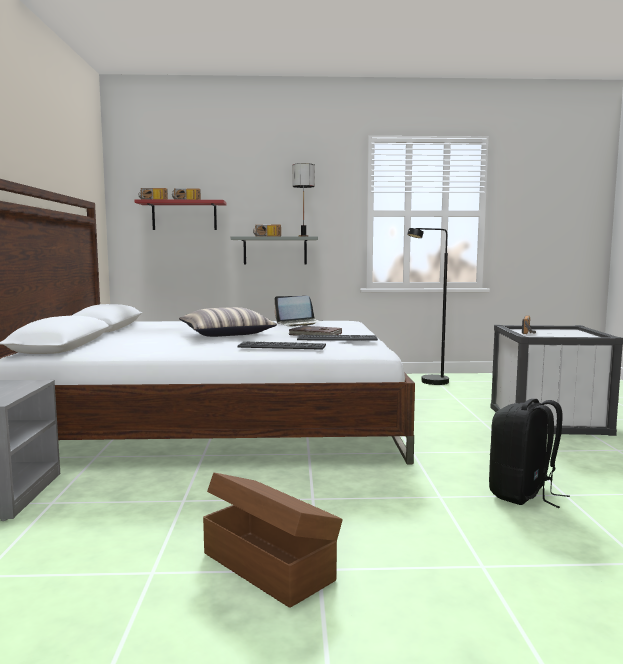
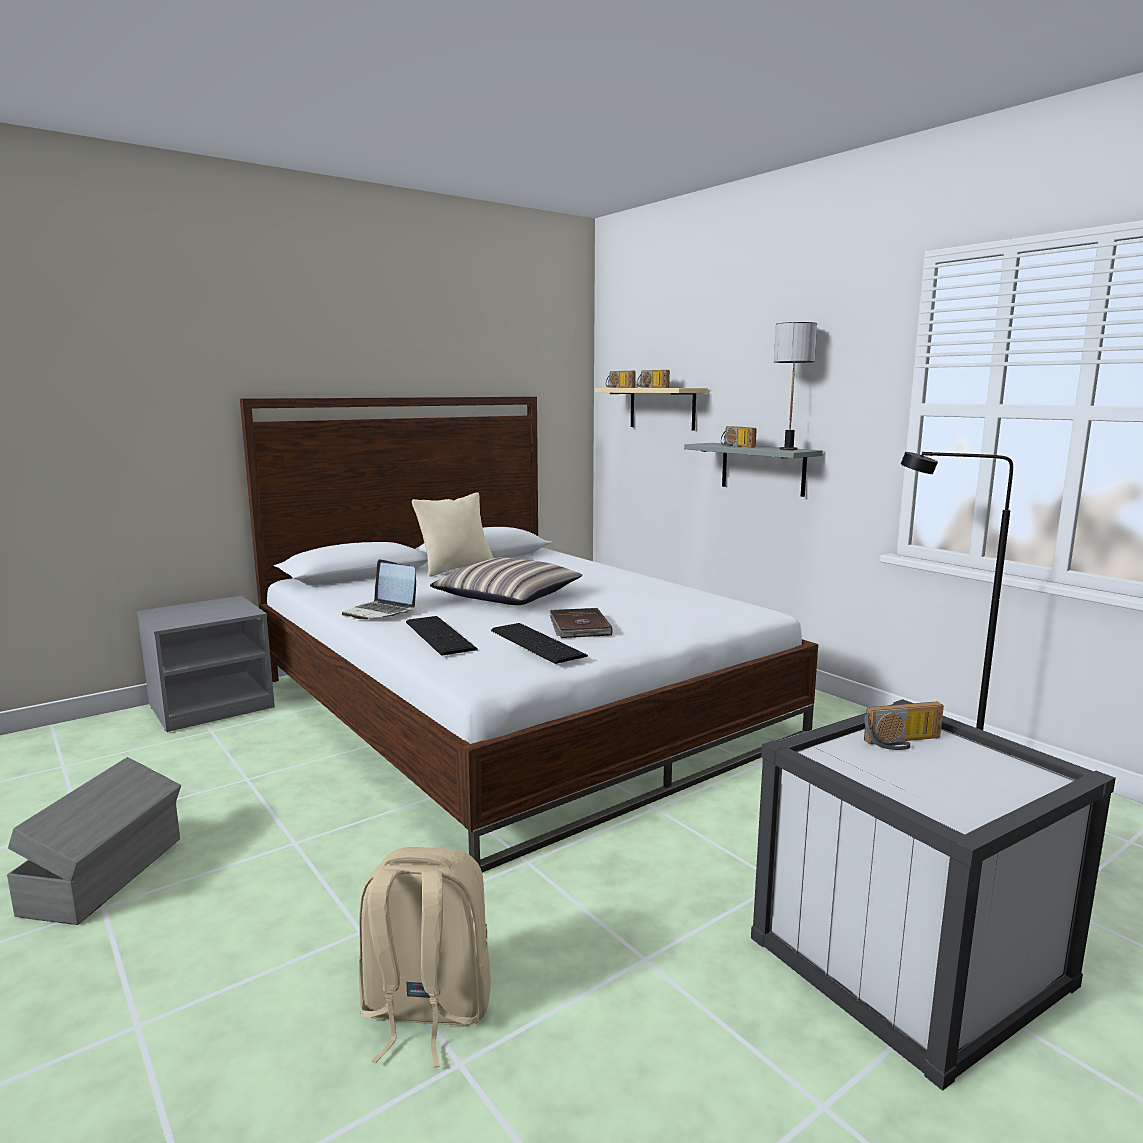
camera: 55 degrees right, 5 degrees up
red shelf [134,199,227,230] -> beige shelf [595,388,708,431]
brown storage box [203,473,343,608] -> grey storage box [7,757,181,925]
laptop [274,296,320,327] -> laptop moved to [342,559,416,620]
black backpack [489,399,570,508] -> beige backpack [358,847,491,1068]
none -> beige pillow [412,492,493,577]

